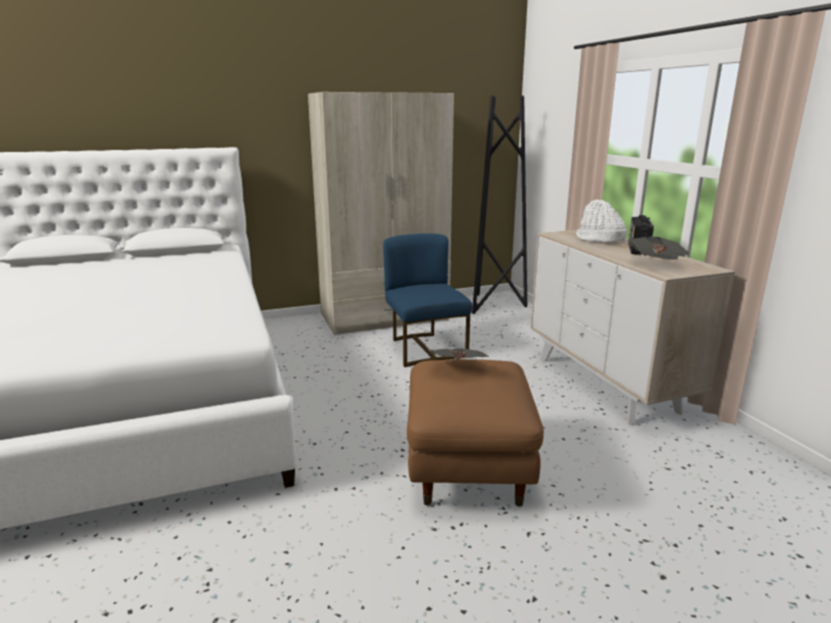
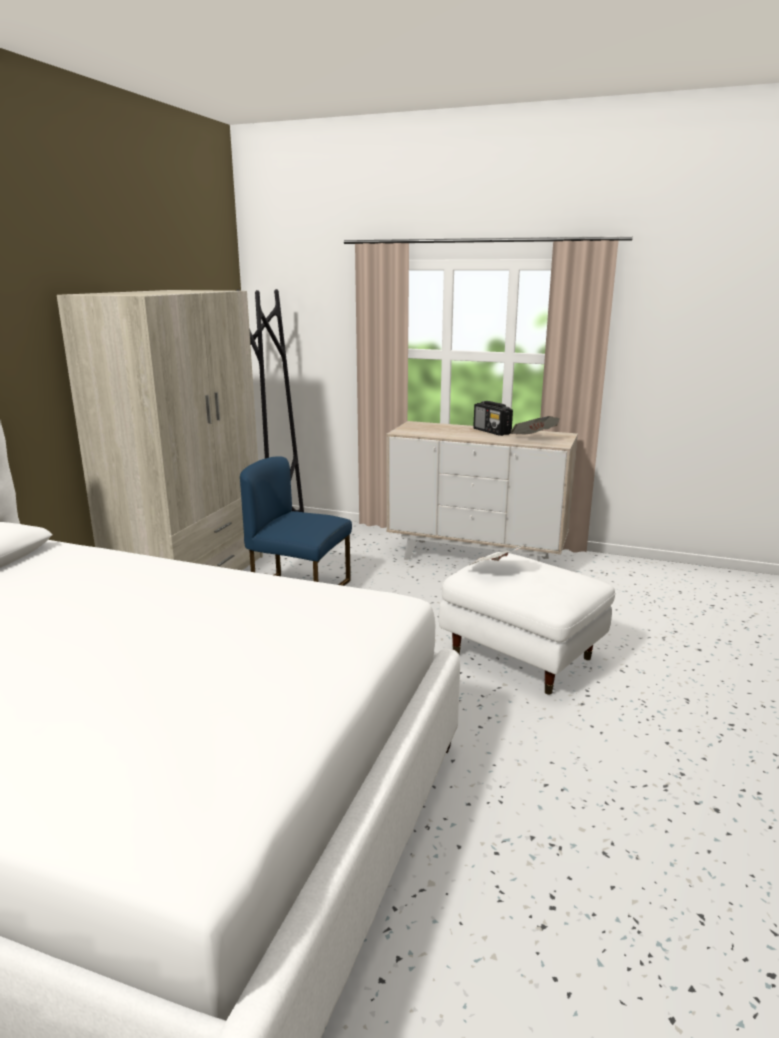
camera: 50 degrees left, 0 degrees up
brown ottoman [407,359,544,507] -> white ottoman [439,552,615,695]
white hat [576,200,627,243] -> none

